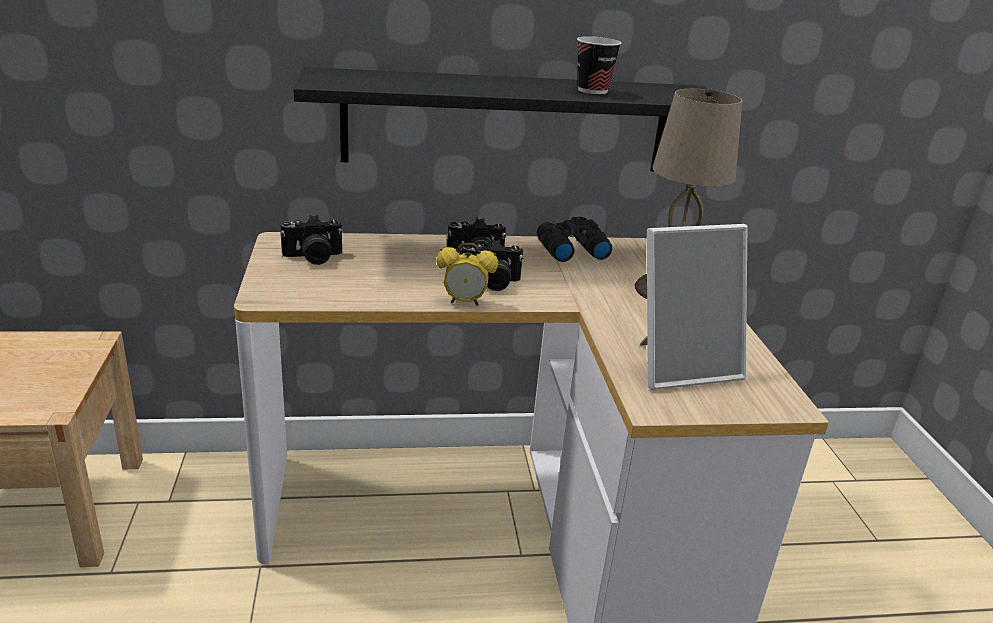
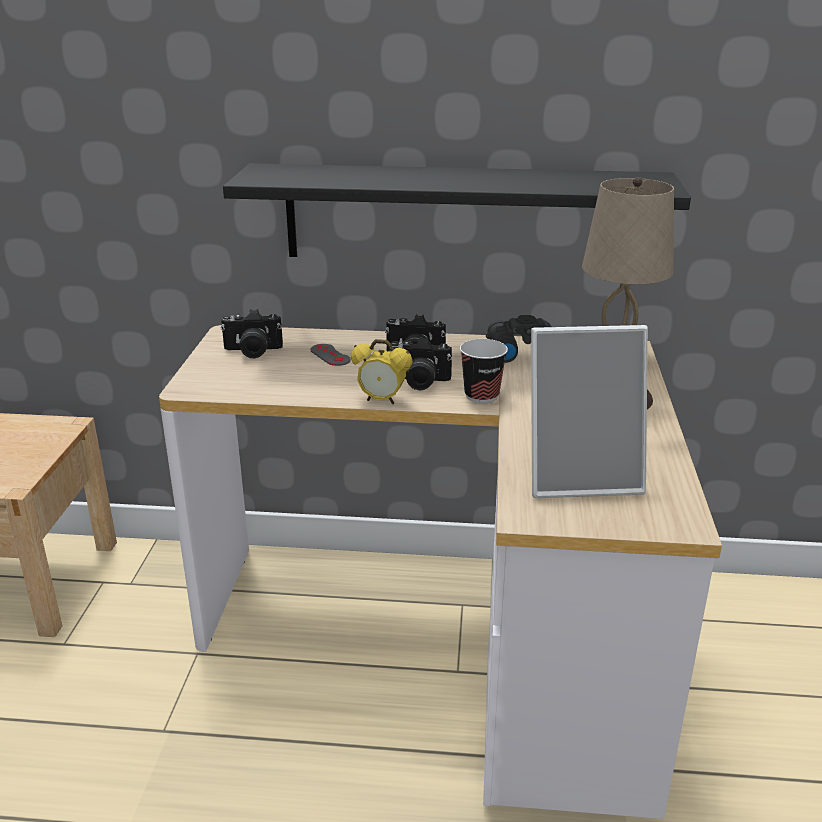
camera: 15 degrees right, 0 degrees up
cup [577,36,621,94] -> cup moved to [460,339,508,403]
none -> grey game controller [311,344,351,366]

